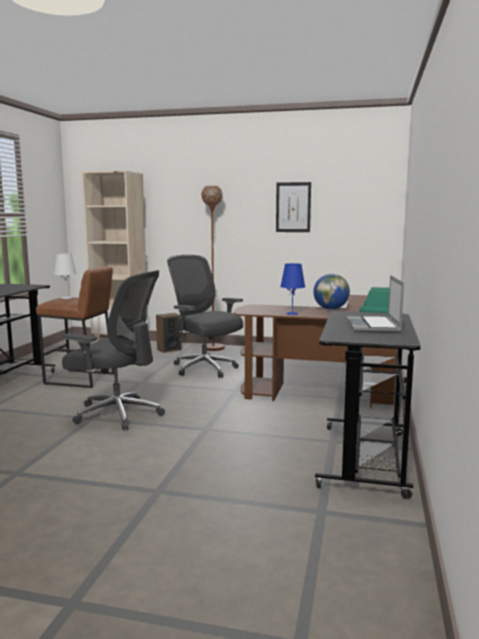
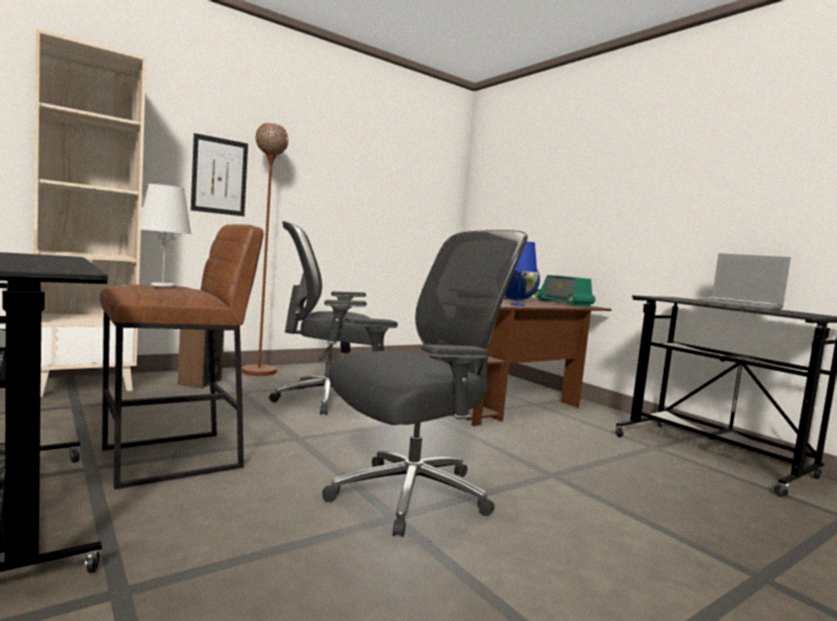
camera: 50 degrees left, 5 degrees down
picture [276,182,311,232] -> picture moved to [191,133,248,216]

